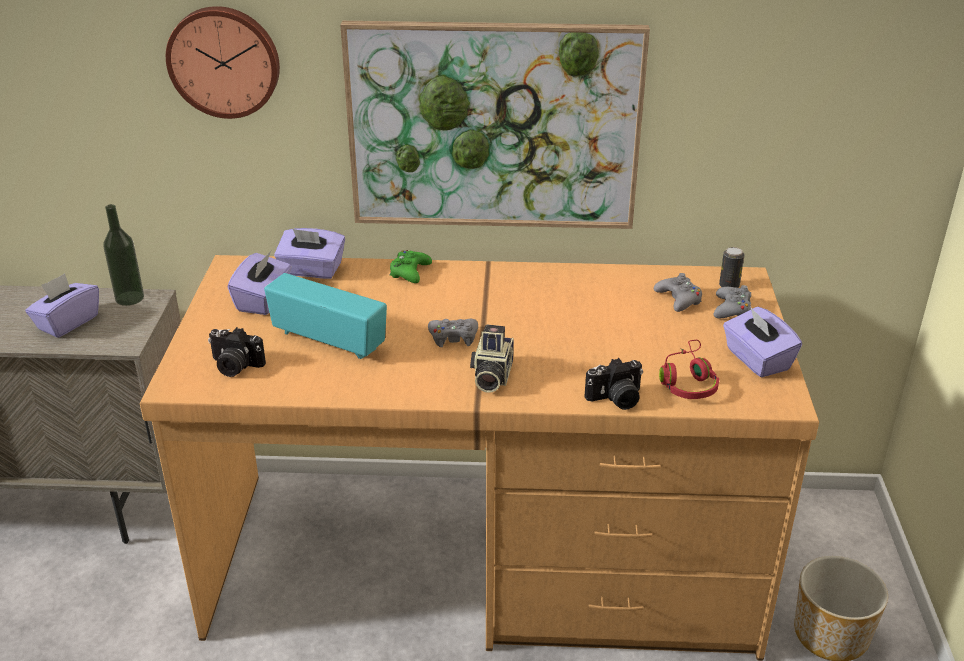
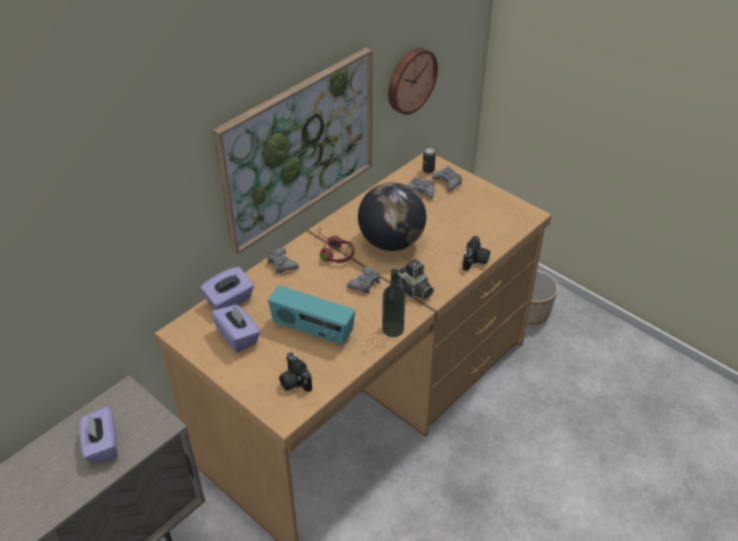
camera: 50 degrees left, 10 degrees up
bottle [103,204,144,306] -> bottle moved to [382,269,405,337]
wall clock [166,6,280,119] -> wall clock moved to [388,48,438,115]
camera [208,327,266,377] -> camera turned 90 degrees clockwise [279,352,312,392]
radio [264,273,387,359] -> radio turned 135 degrees counterclockwise [268,286,355,345]
green game controller [390,250,432,283] -> grey game controller [267,248,299,274]
red headphones [659,340,719,399] -> red headphones moved to [315,228,354,263]
purple tissue box [723,306,802,378] -> none
none -> globe [358,182,426,251]

